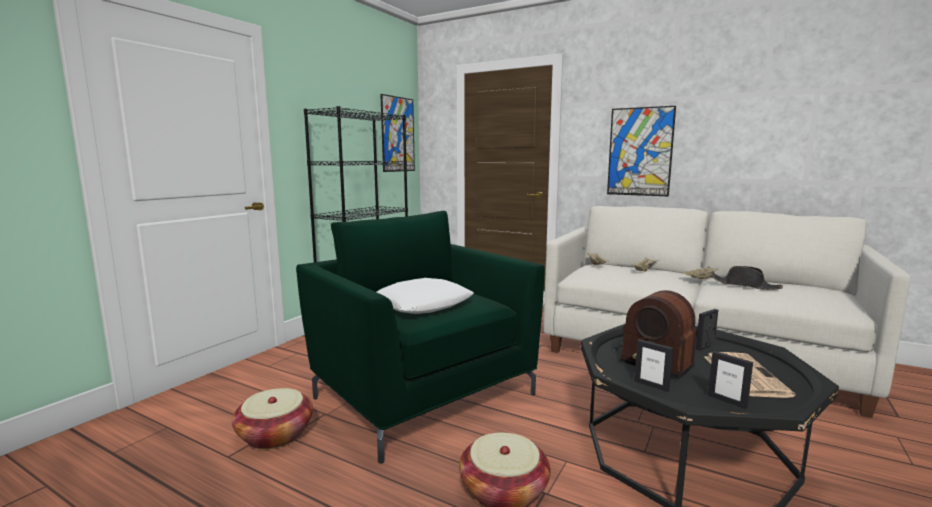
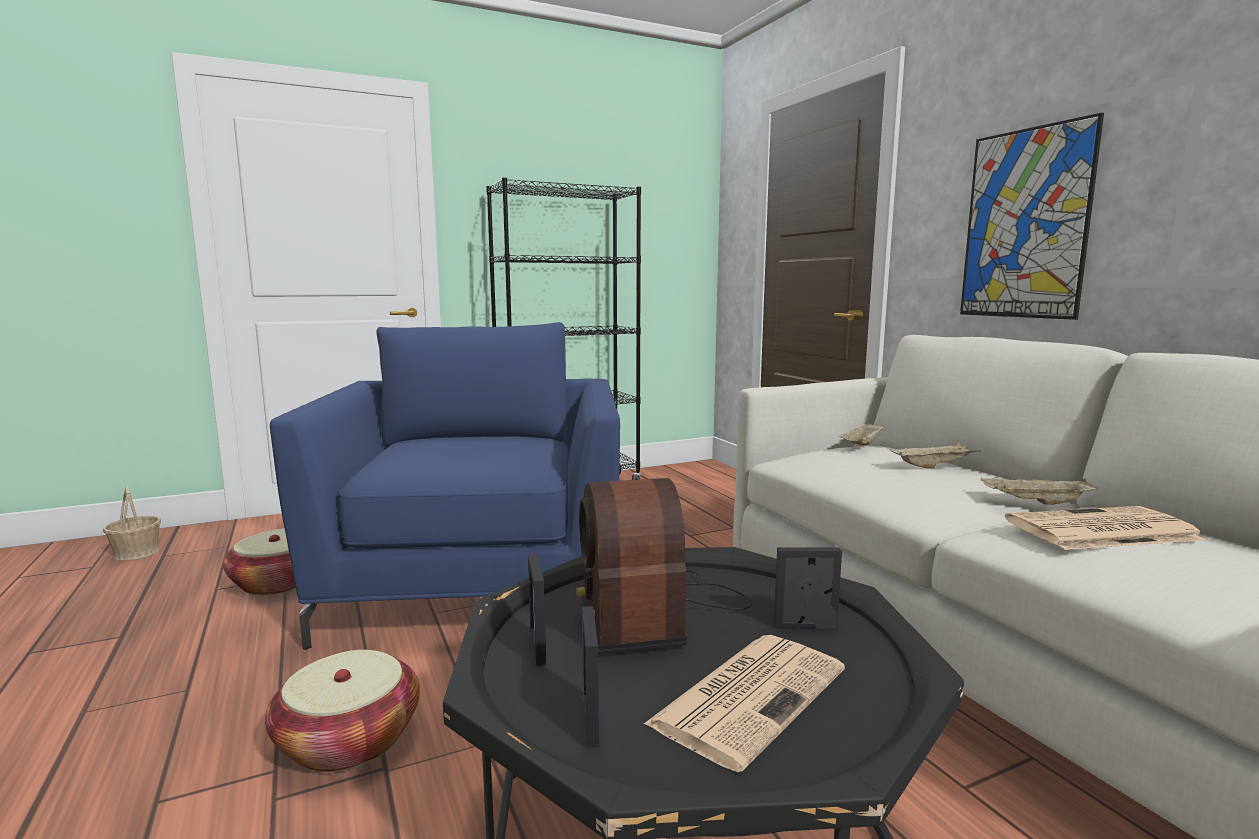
camera: 35 degrees right, 0 degrees up
green armchair [296,211,545,464] -> blue armchair [270,322,620,650]
white pillow [377,278,474,314] -> none
picture [380,94,415,172] -> none
black hat [710,266,783,290] -> newspaper [1005,506,1206,550]
none -> basket [103,486,161,560]

